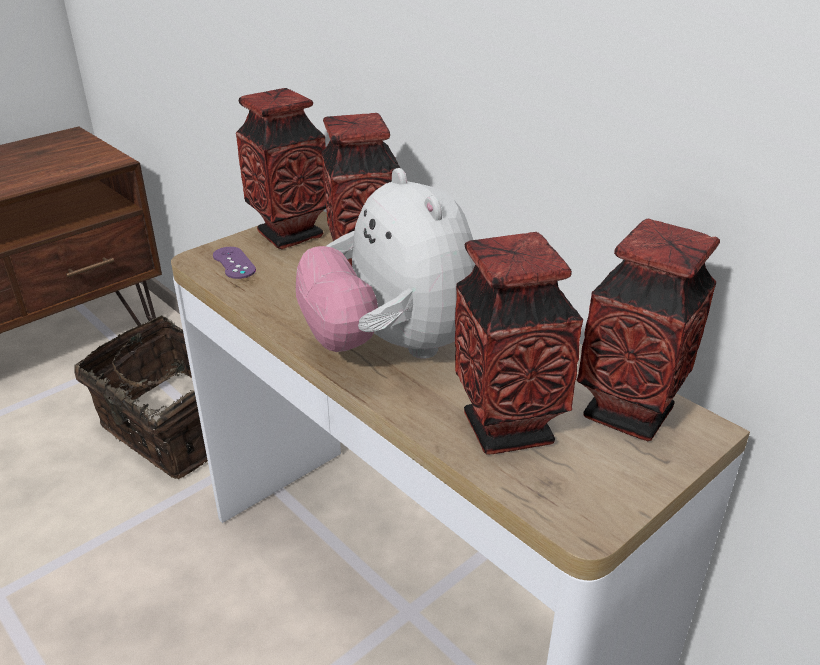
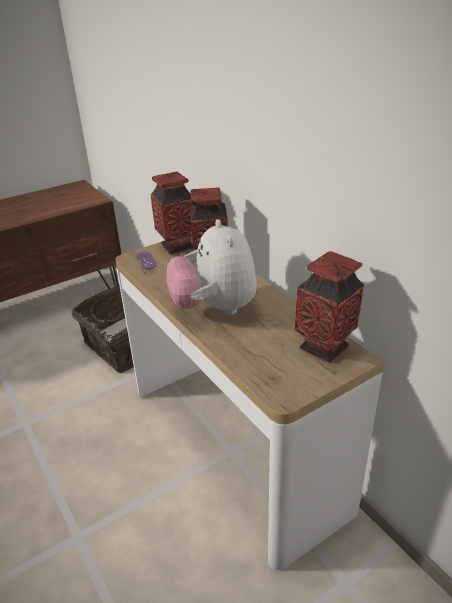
camera: 10 degrees right, 0 degrees up
vase [455,232,583,454] -> none

